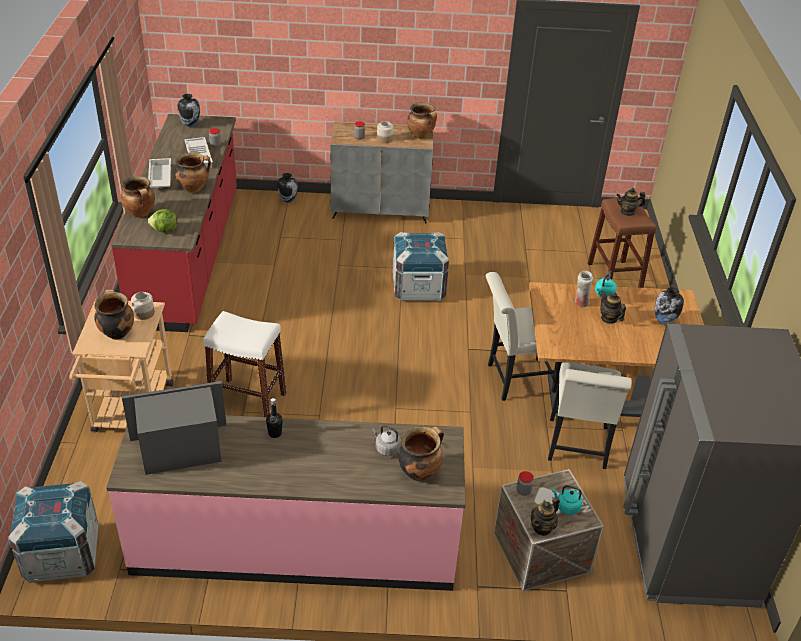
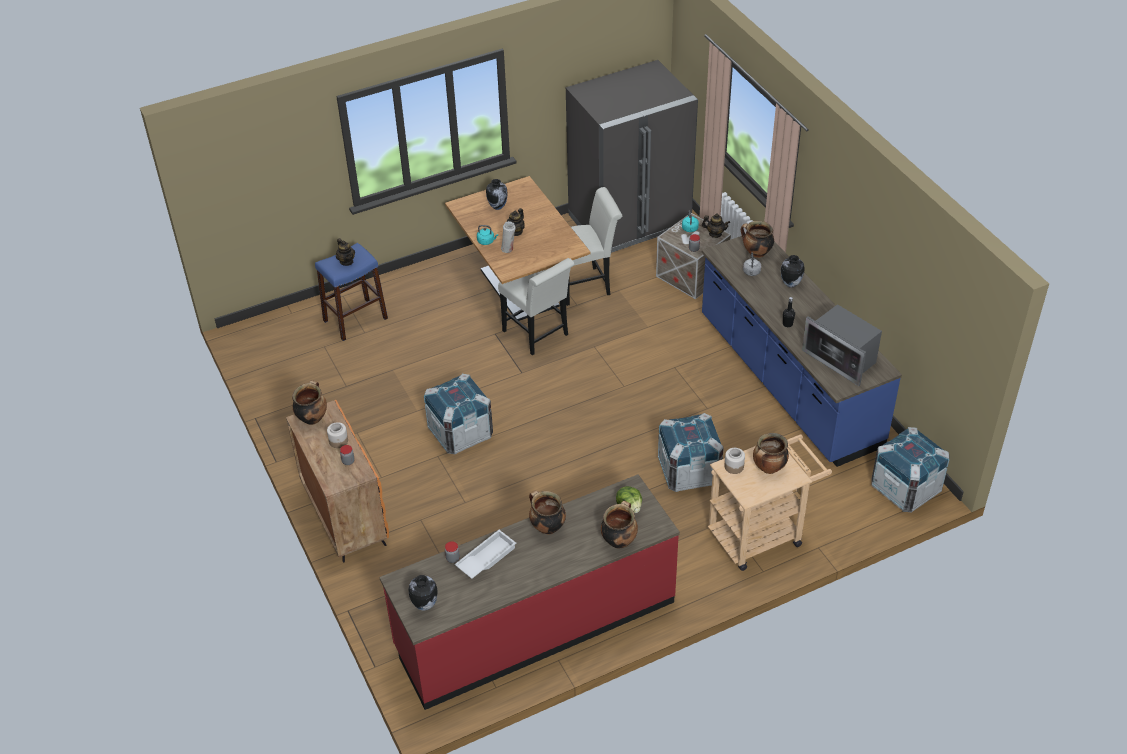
camera: 115 degrees left, 5 degrees up
pink counter [106,415,466,591] -> blue counter [702,236,902,467]
white tray [148,158,171,188] -> none
white stool [203,311,286,417] -> crate [658,413,724,492]
vase [277,173,298,203] -> vase moved to [781,255,805,288]
grey cabinet [330,122,433,223] -> orange cabinet [286,400,389,563]
brown stool [588,198,656,288] -> blue stool [315,243,388,341]

